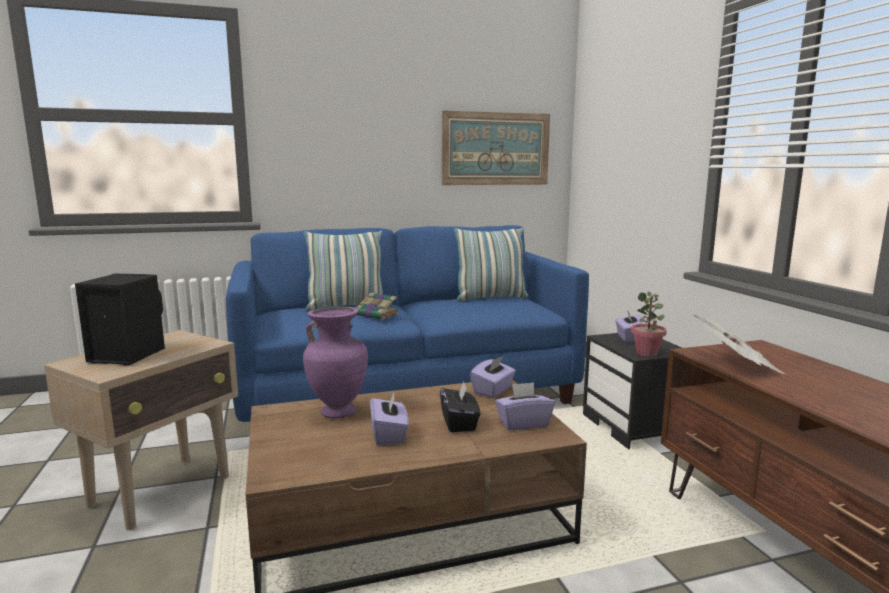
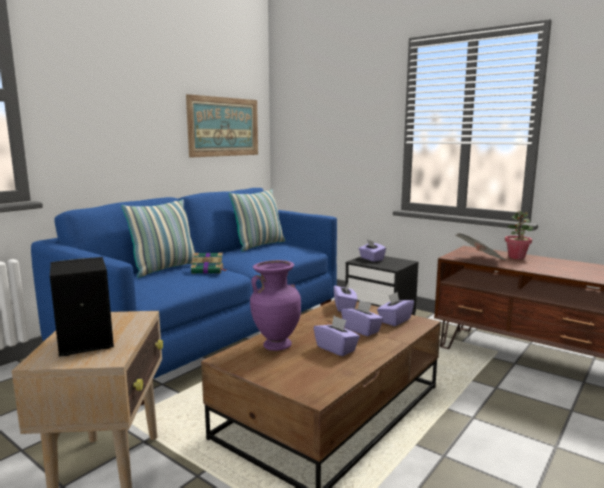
camera: 35 degrees left, 0 degrees up
black tissue box [440,382,480,432] -> purple tissue box [341,300,384,336]
potted plant [631,291,667,357] -> potted plant moved to [505,211,533,259]

